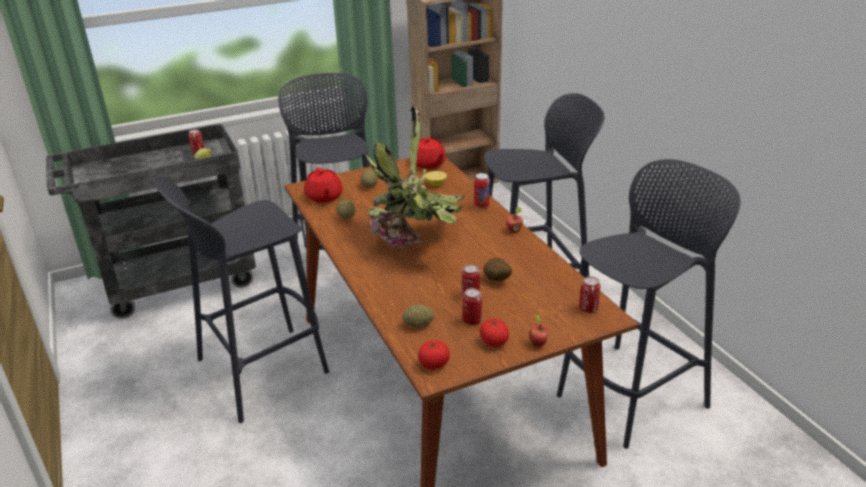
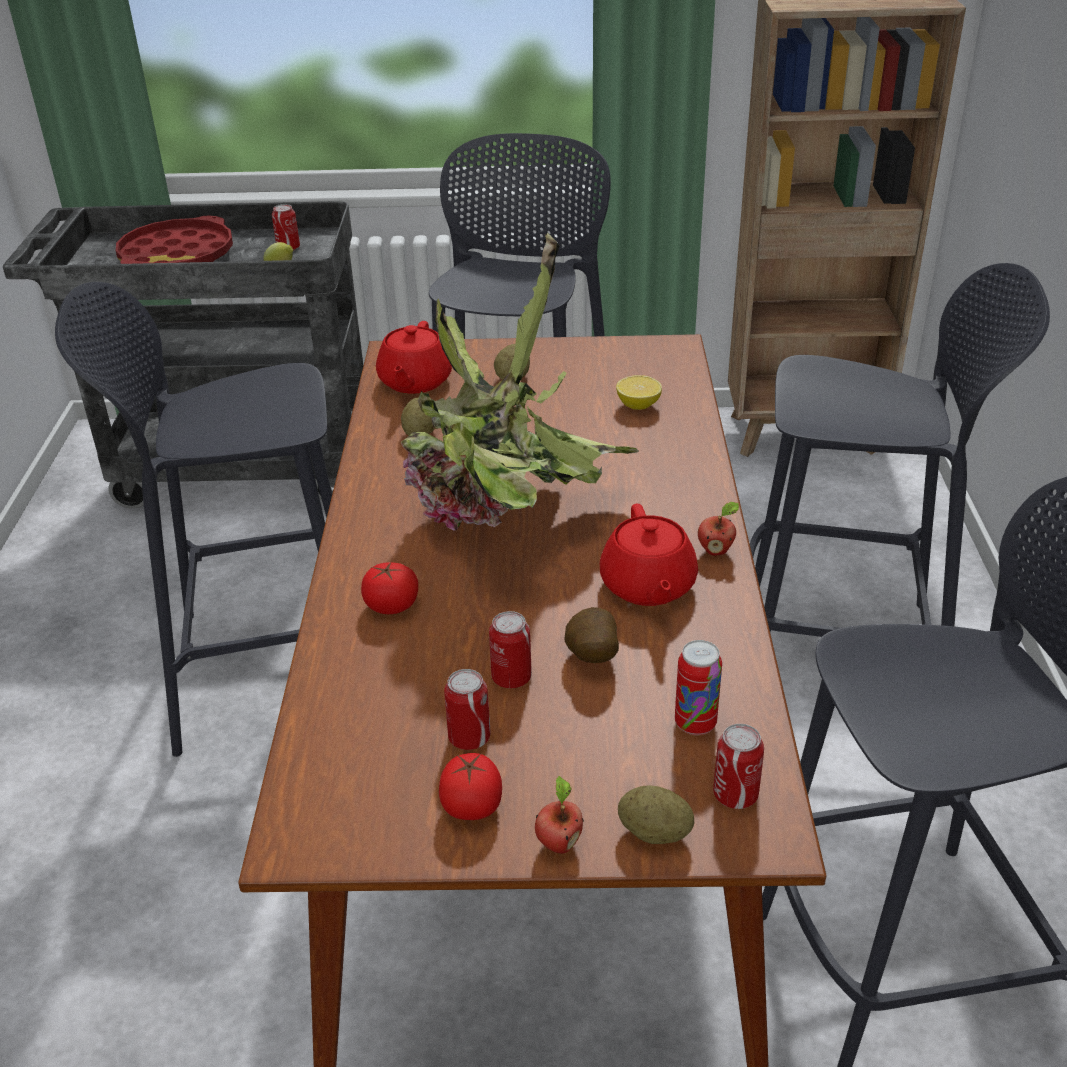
camera: 25 degrees right, 5 degrees up
potato [402,305,434,328] -> potato moved to [618,785,694,844]
red teapot [416,137,446,169] -> red teapot moved to [600,504,698,606]
tomato [418,340,450,369] -> tomato moved to [361,562,418,614]
can [474,173,490,209] -> can moved to [675,640,722,735]
none -> red tray [116,215,233,264]

